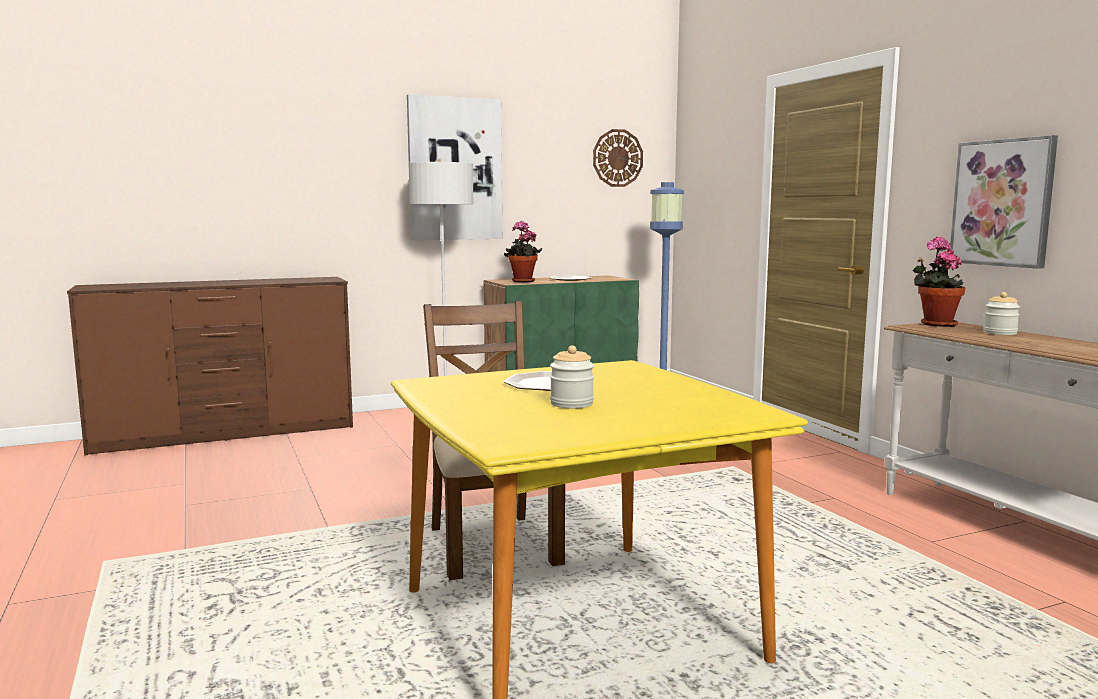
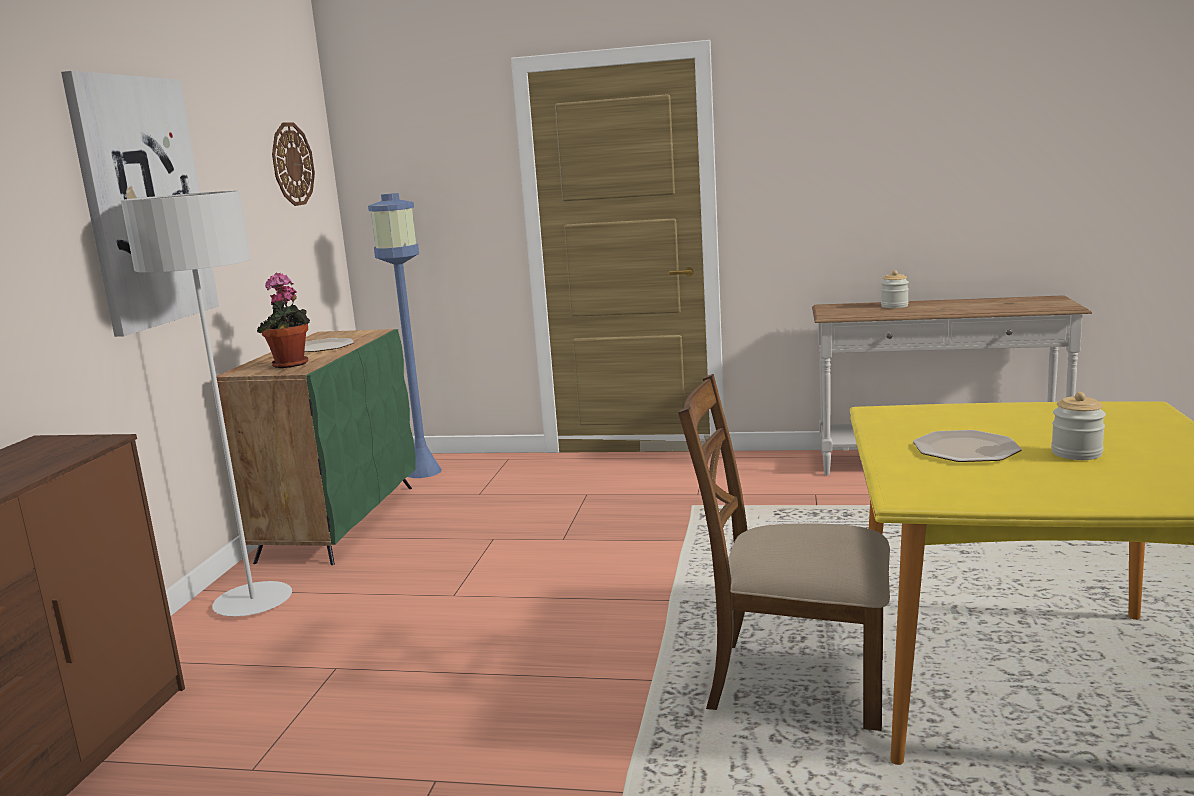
camera: 55 degrees left, 5 degrees up
potted plant [913,236,965,327] -> none
picture [950,135,1058,269] -> none

